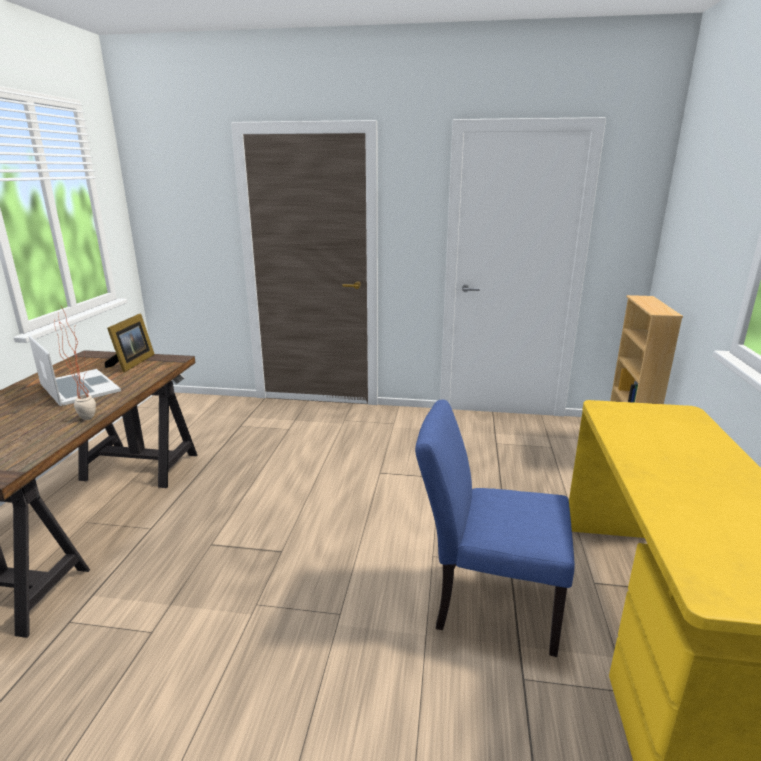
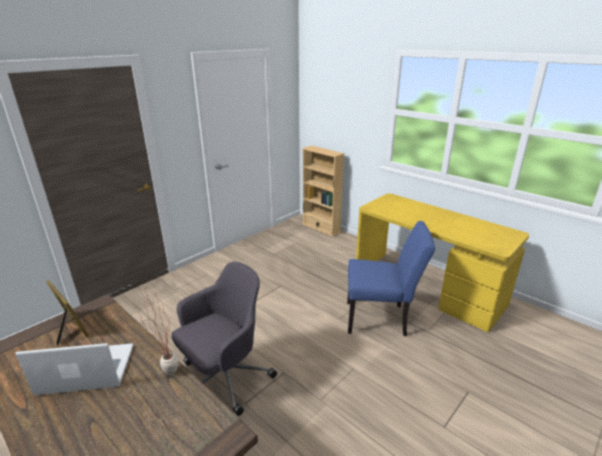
camera: 55 degrees left, 5 degrees up
blue chair [415,400,575,657] -> blue chair turned 135 degrees counterclockwise [347,221,435,336]
none -> grey office chair [172,261,277,416]

